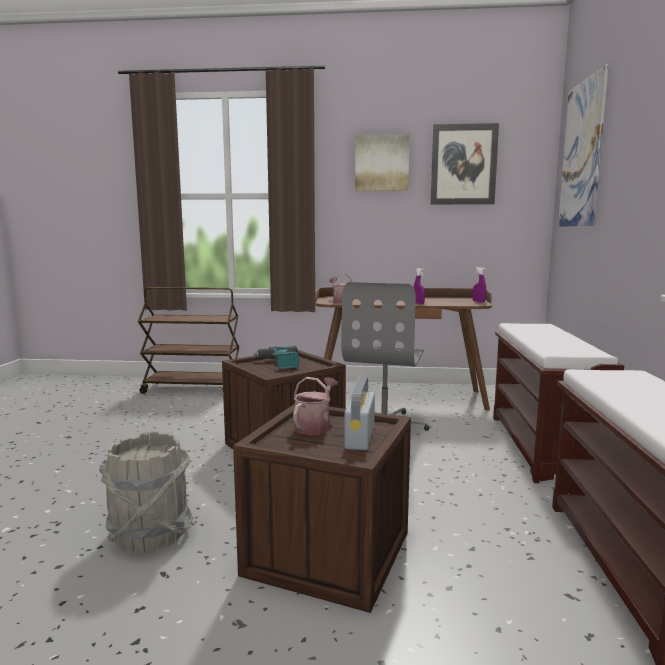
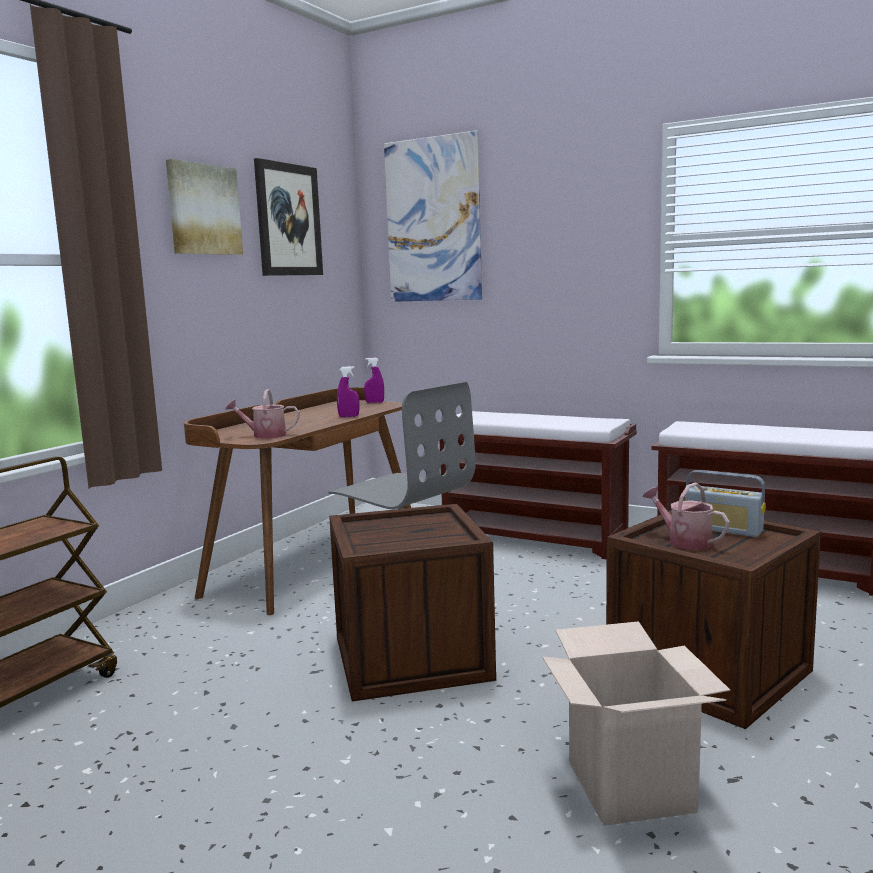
camera: 65 degrees left, 0 degrees up
grey bucket [99,431,193,554] -> cardboard box [542,621,730,826]
power drill [253,346,299,369] -> none

